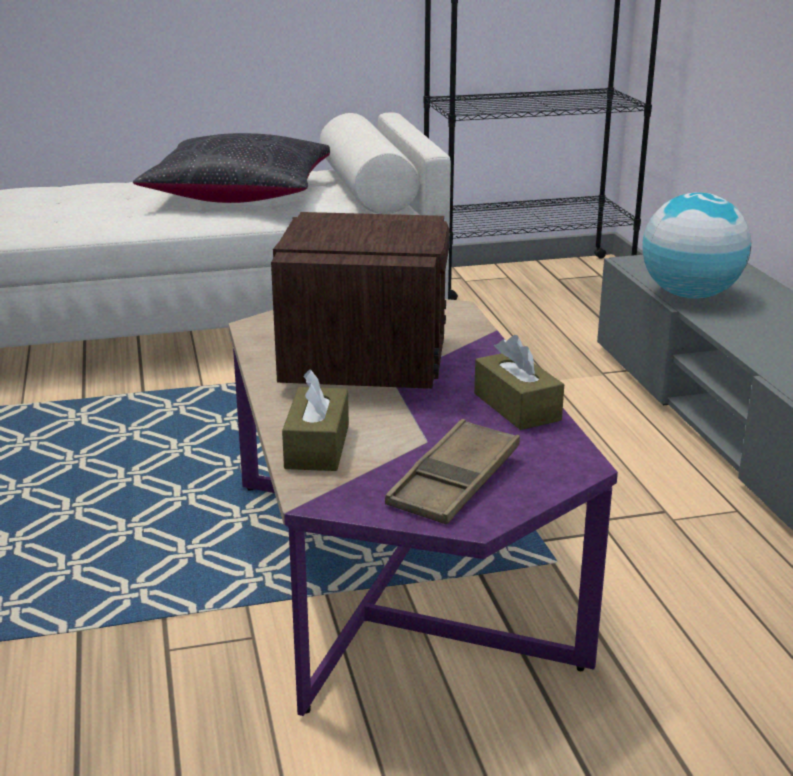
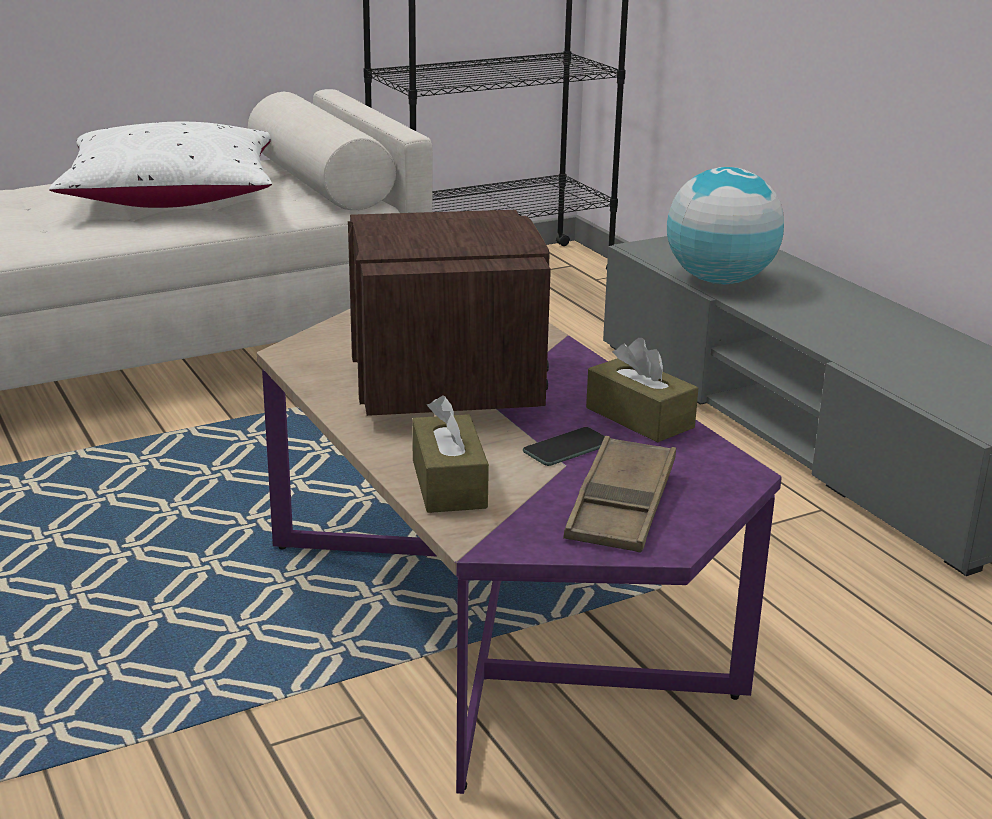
camera: 15 degrees left, 0 degrees up
black pillow [133,133,330,203] -> white pillow [49,122,272,208]
none -> phone [523,427,605,466]

